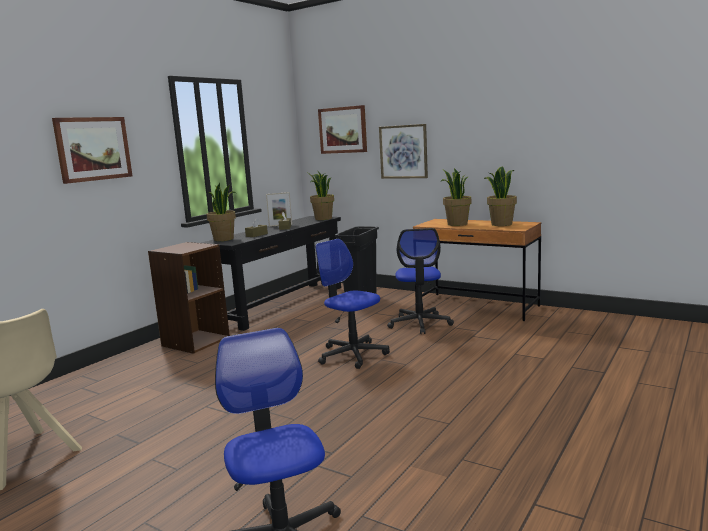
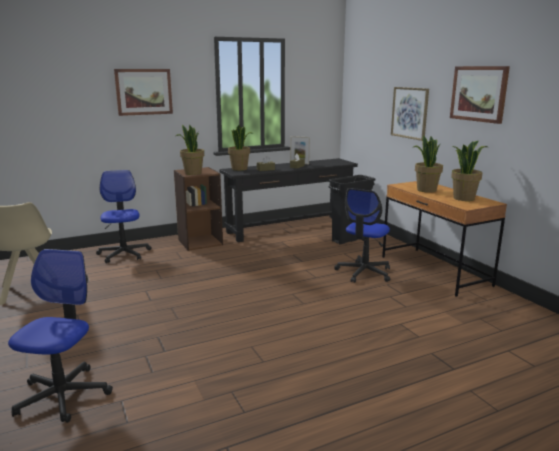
camera: 30 degrees right, 5 degrees up
potted plant [306,170,334,220] -> potted plant moved to [176,125,204,175]
office chair [315,239,390,369] -> office chair moved to [96,170,152,263]
picture [318,105,367,154] -> picture moved to [450,66,510,124]

